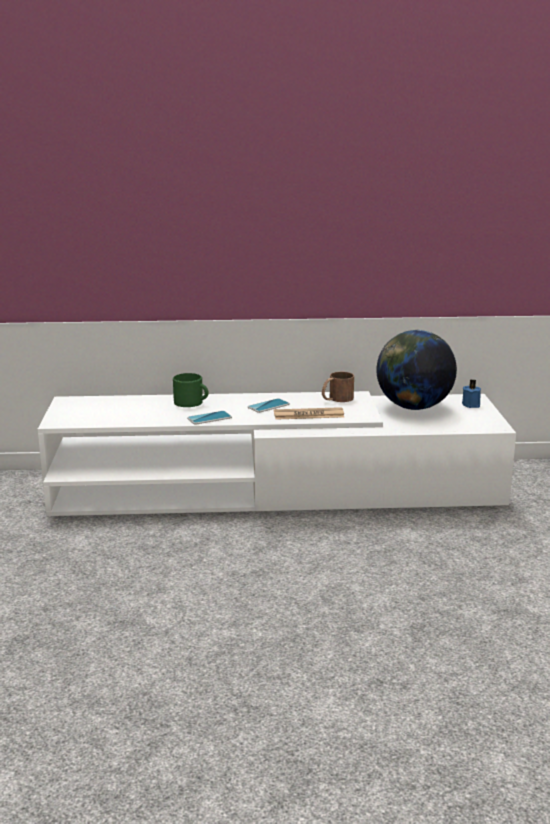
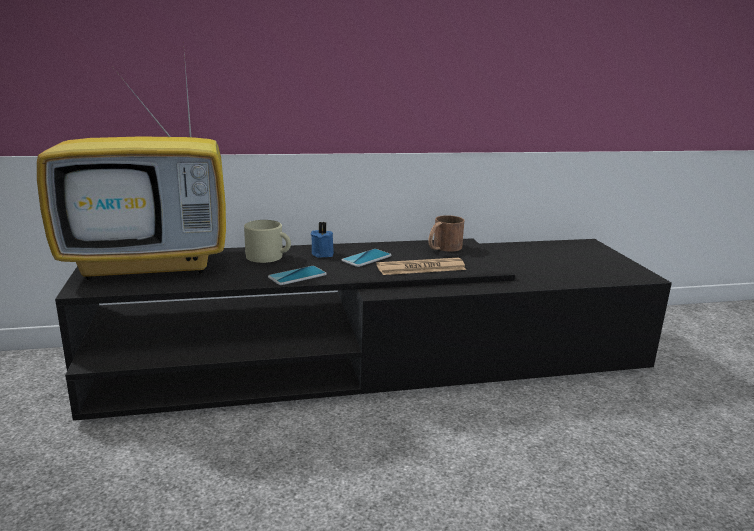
camera: 10 degrees left, 0 degrees up
white tv stand [38,391,516,516] -> black tv stand [55,238,672,421]
green mug [173,373,209,407] -> beige mug [244,220,291,263]
globe [377,329,457,410] -> none
blue candle [462,380,481,408] -> blue candle moved to [310,222,334,258]
none -> television [37,41,226,280]

